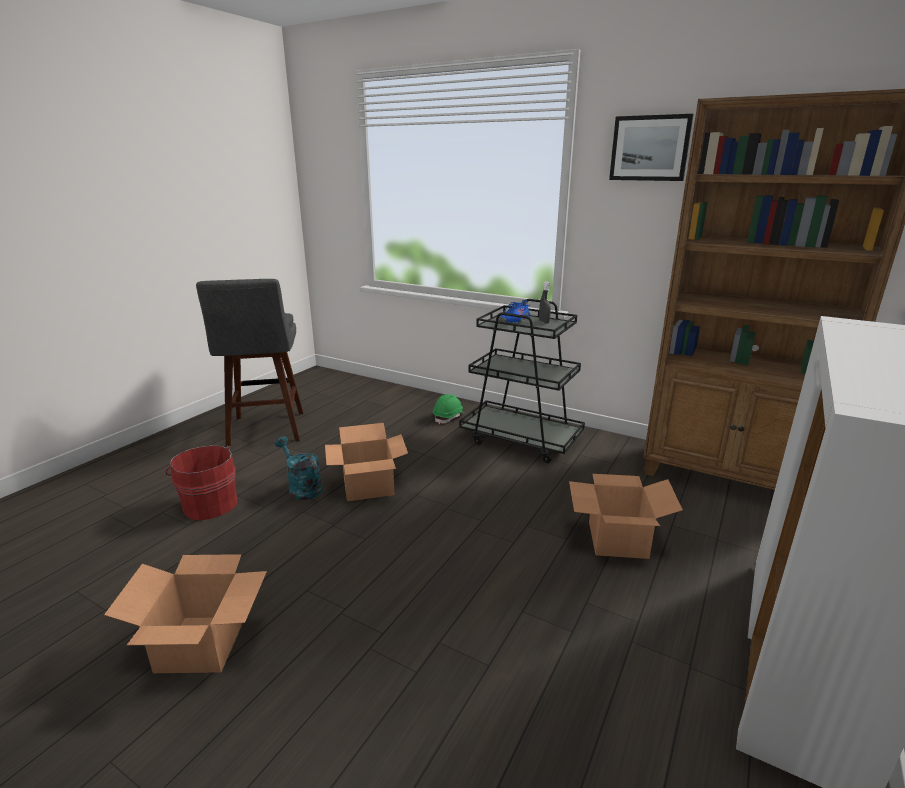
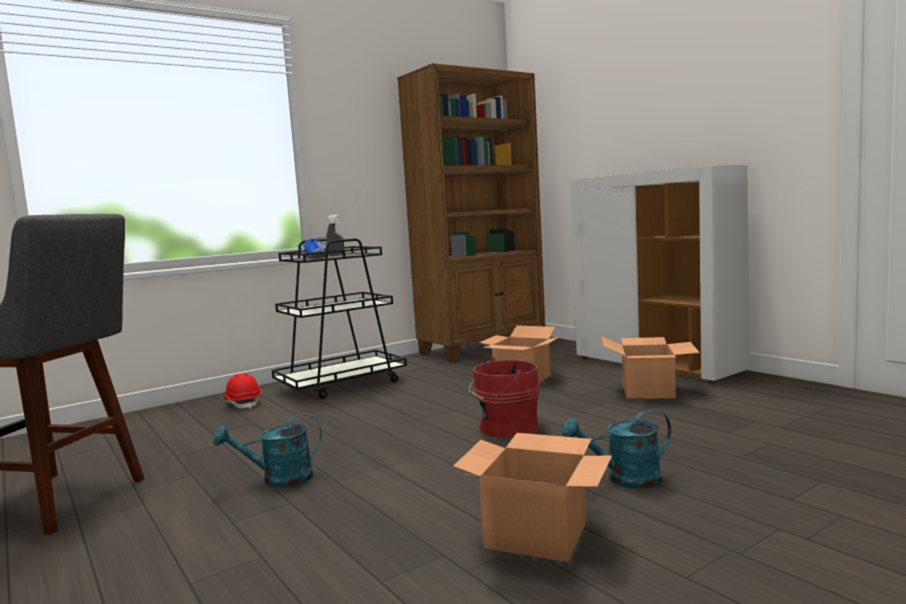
camera: 65 degrees left, 15 degrees down
red bucket [166,445,237,520] -> red bucket moved to [469,358,540,437]
cardboard box [325,423,408,501] -> cardboard box moved to [601,336,700,399]
green hard hat [433,394,465,424] -> red hard hat [224,373,261,409]
picture [609,114,694,181] -> none
none -> turquoise watering can [562,409,671,489]

